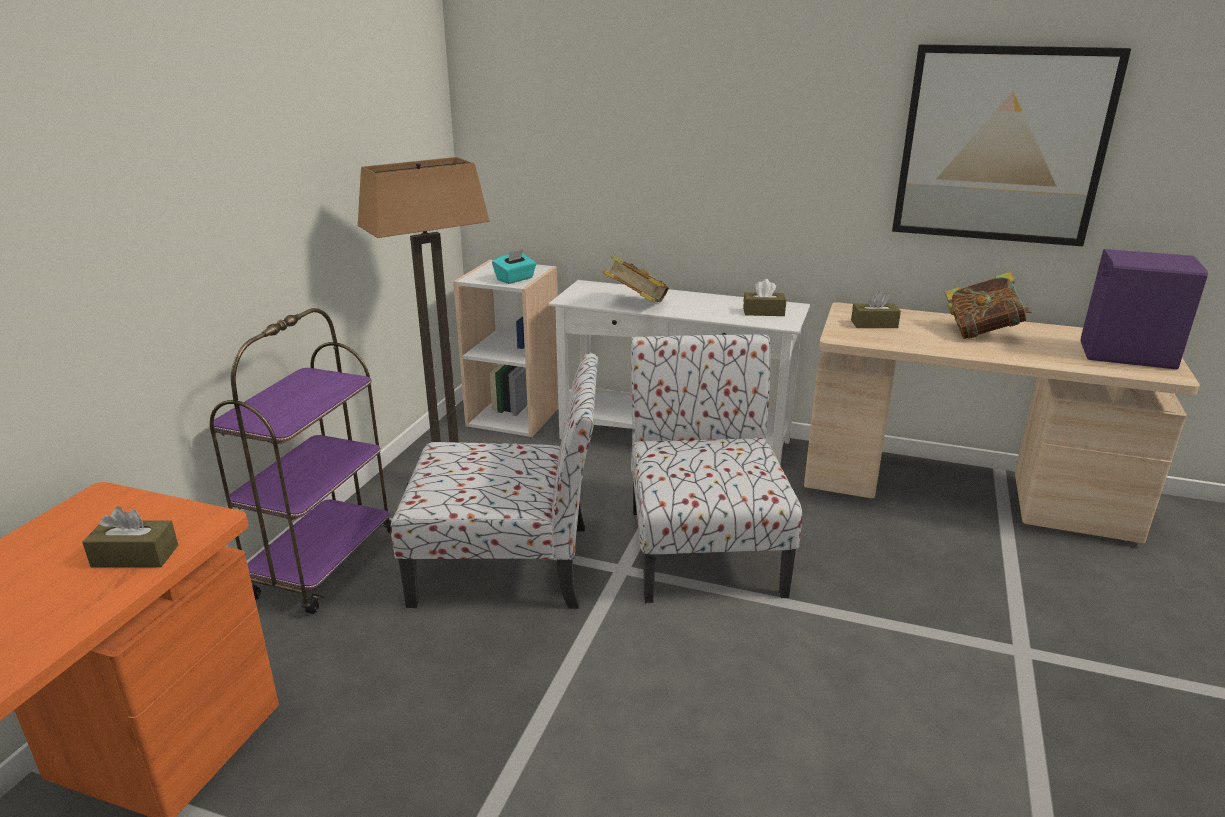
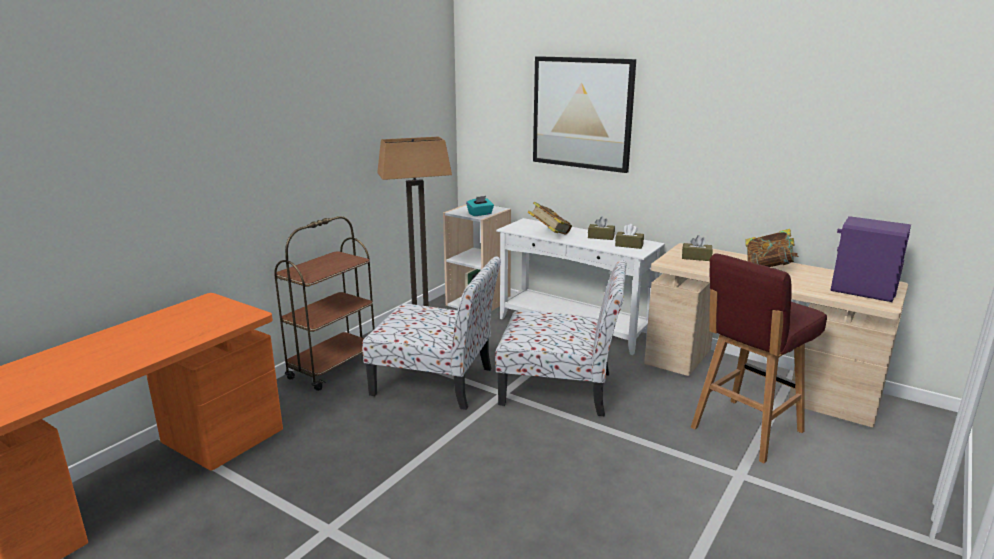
camera: 15 degrees right, 5 degrees down
brown tissue box [82,506,178,567] -> brown tissue box moved to [588,217,615,240]
purple cart [210,308,392,614] -> brown cart [274,216,375,391]
chair [631,334,802,603] -> chair turned 90 degrees clockwise [495,260,627,416]
picture [892,44,1131,246] -> picture moved to [533,56,636,173]
none -> red stool [691,253,827,464]

